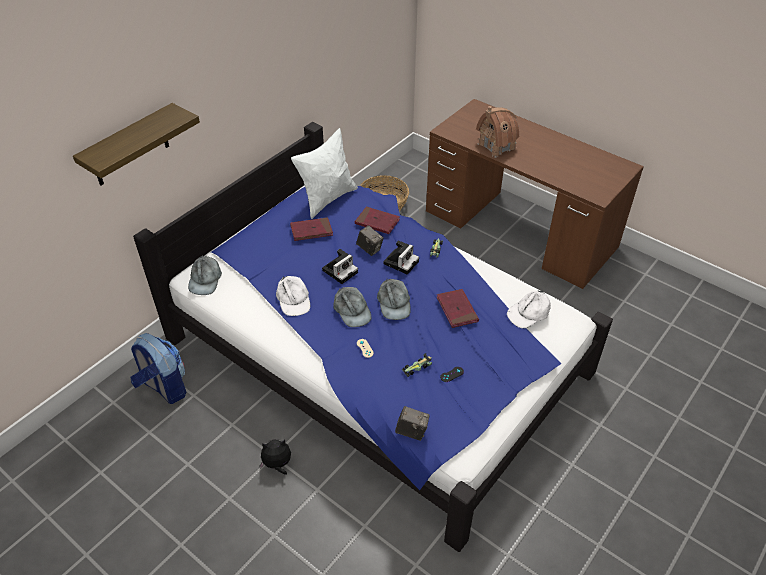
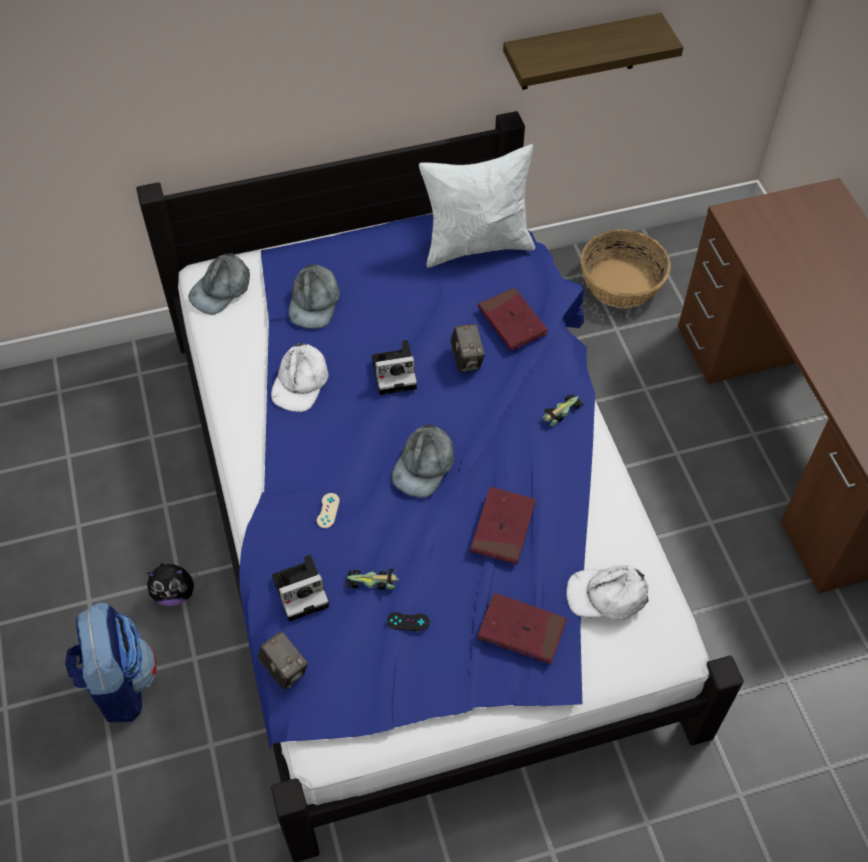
camera: 35 degrees right, 10 degrees up
shelf [73,103,200,186] -> shelf moved to [503,13,684,90]
backpack [130,333,186,404] -> backpack moved to [65,603,157,722]
plush toy [259,439,291,475] -> plush toy turned 150 degrees clockwise [147,563,198,606]
red book [290,217,333,241] -> red book moved to [477,593,567,665]
grey cap [333,287,371,327] -> grey cap moved to [289,264,340,329]
camera [383,240,419,275] -> camera moved to [272,554,329,621]
toy house [476,106,519,158] -> none

